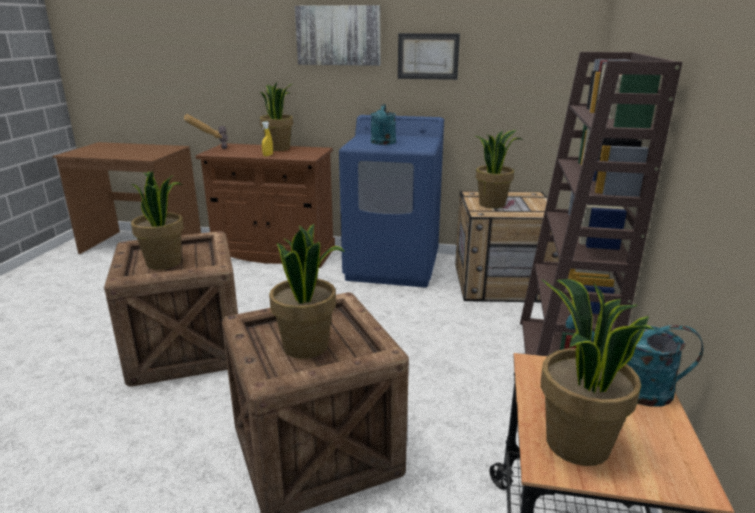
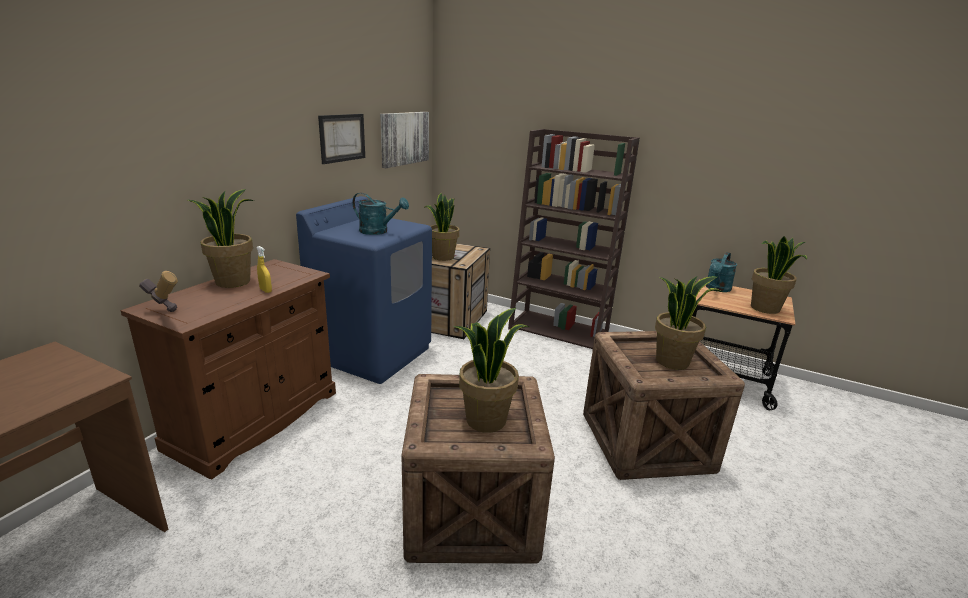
camera: 75 degrees left, 0 degrees up
picture [295,5,381,66] -> picture moved to [380,112,429,168]

